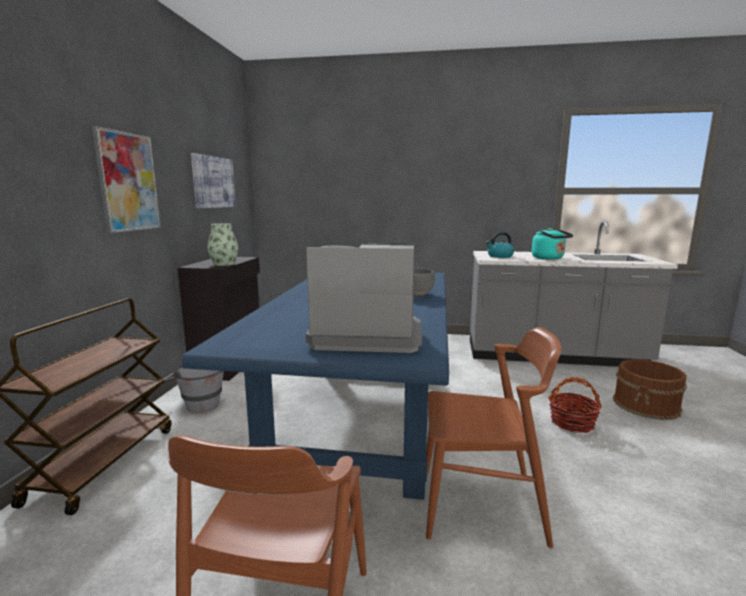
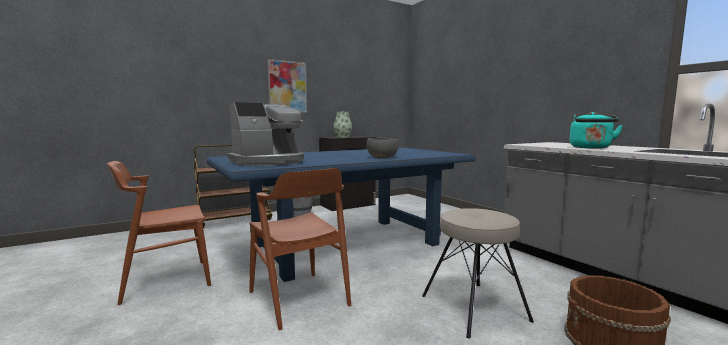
camera: 50 degrees right, 5 degrees down
picture [191,153,236,208] -> none
coffee machine [306,243,422,353] -> coffee machine turned 90 degrees clockwise [227,102,304,166]
kettle [486,232,514,258] -> none
basket [548,377,602,433] -> beige stool [422,208,534,338]

